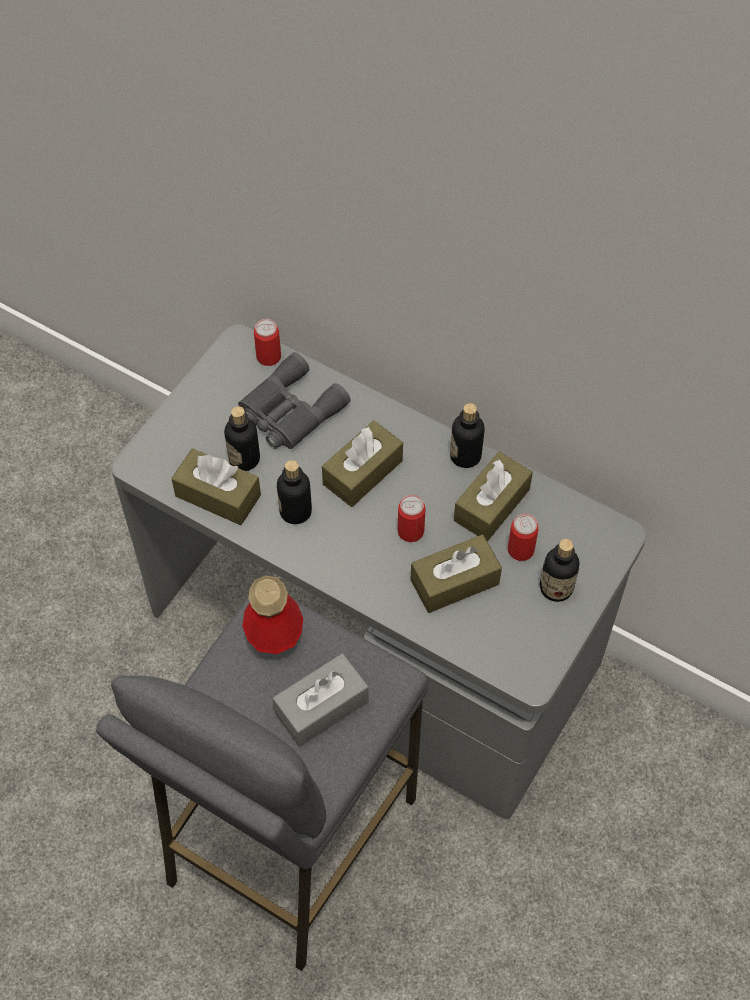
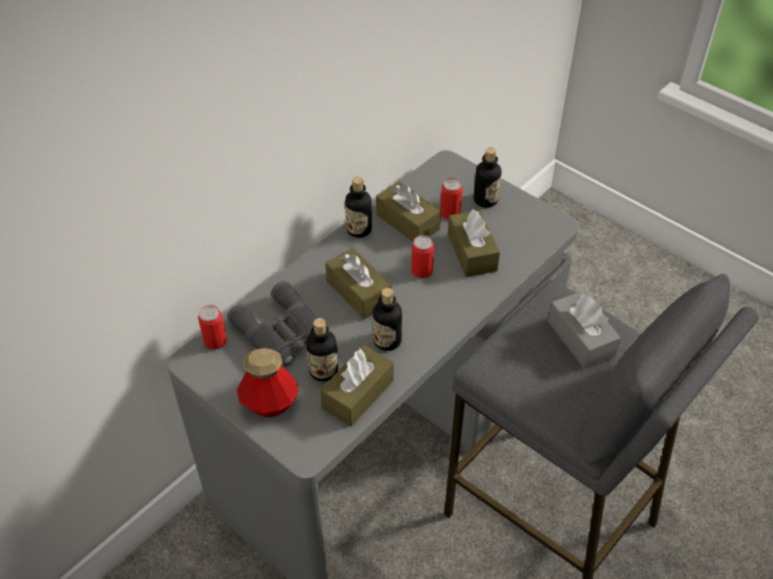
camera: 80 degrees left, 10 degrees down
bottle [242,576,303,654] -> bottle moved to [237,348,299,417]

